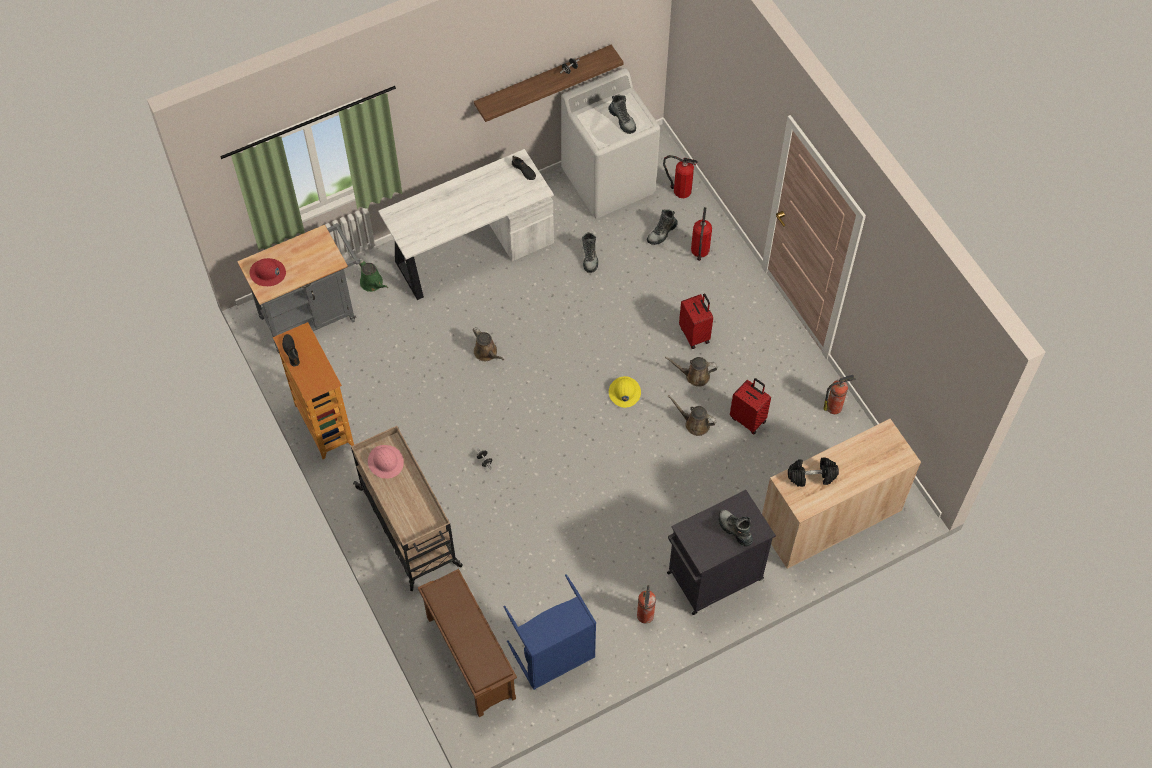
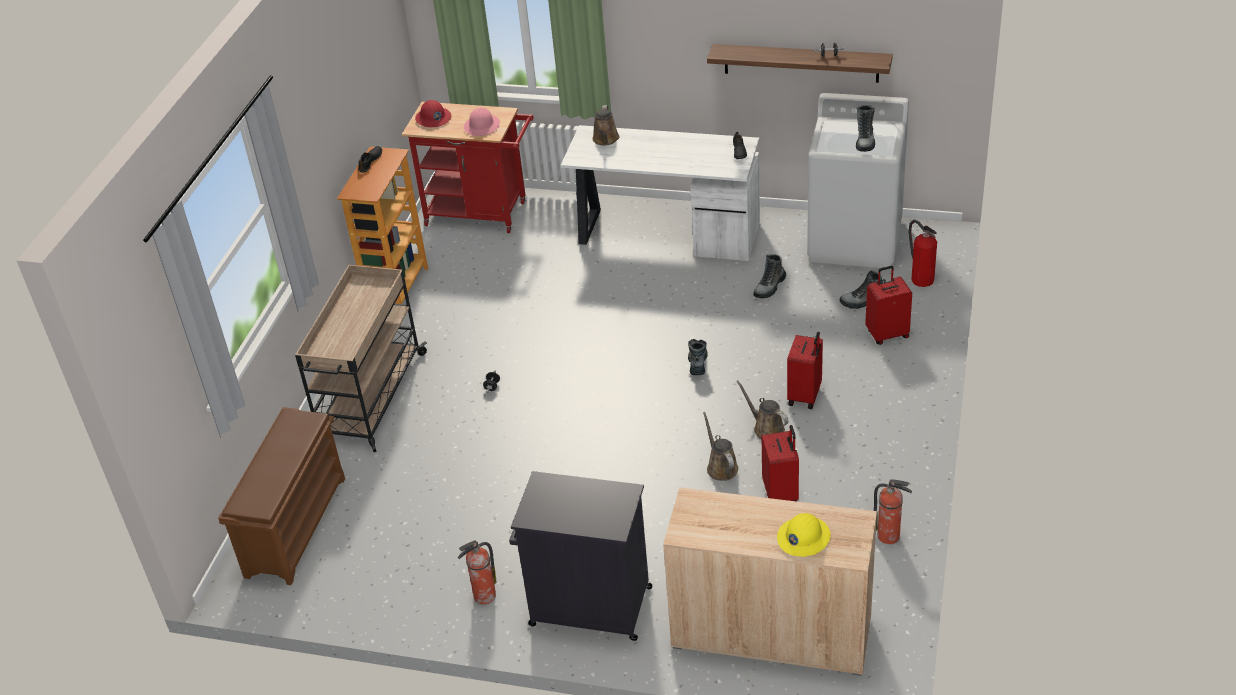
camera: 45 degrees right, 20 degrees down
grey cart [237,223,360,353] -> red cart [402,102,534,233]
green watering can [359,258,388,292] -> none
pink hard hat [368,445,404,479] -> pink hard hat moved to [464,108,500,136]
brown watering can [473,327,504,361] -> brown watering can moved to [592,105,619,145]
blue laundry basket [503,574,596,690] -> none
yellow hard hat [609,376,641,408] -> yellow hard hat moved to [777,513,831,557]
fire extinguisher [691,207,712,261] -> red suitcase [865,266,912,345]
boot [718,509,753,547] -> boot moved to [688,339,708,375]
black dumbbell [788,457,839,487] -> none

